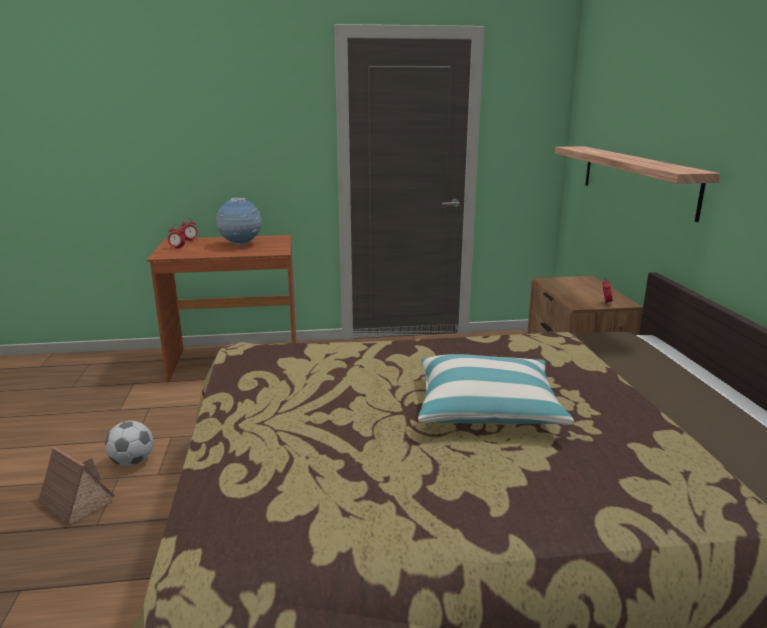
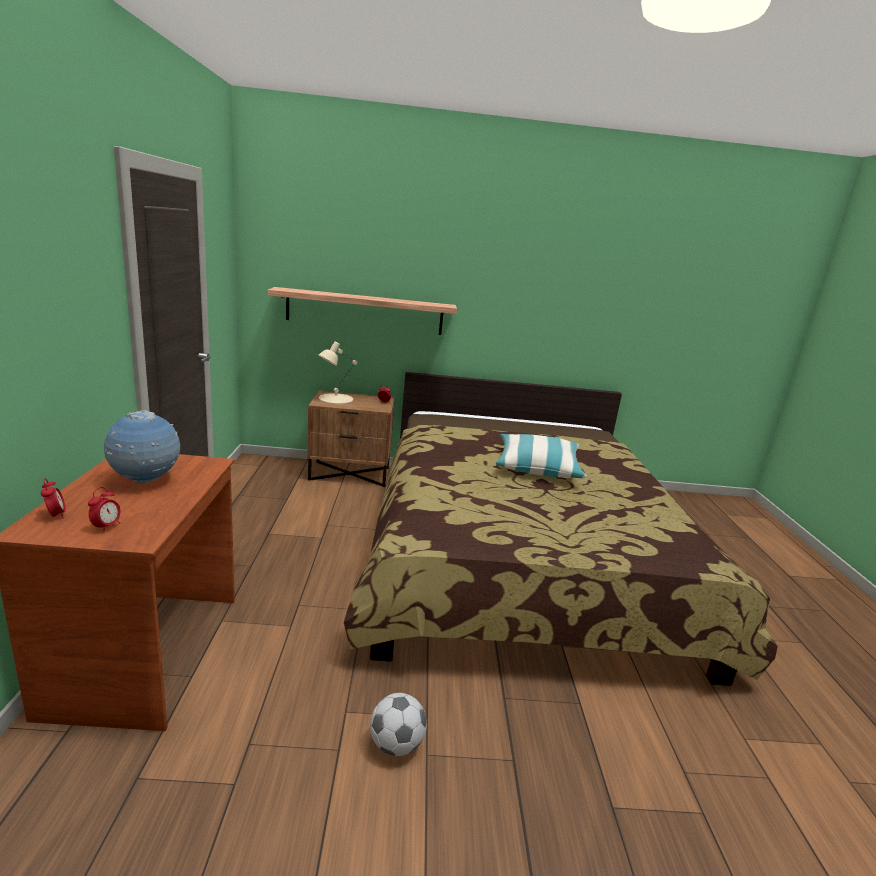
camera: 85 degrees left, 0 degrees up
toy house [37,446,115,525] -> none
none -> beige table lamp [318,341,357,404]

